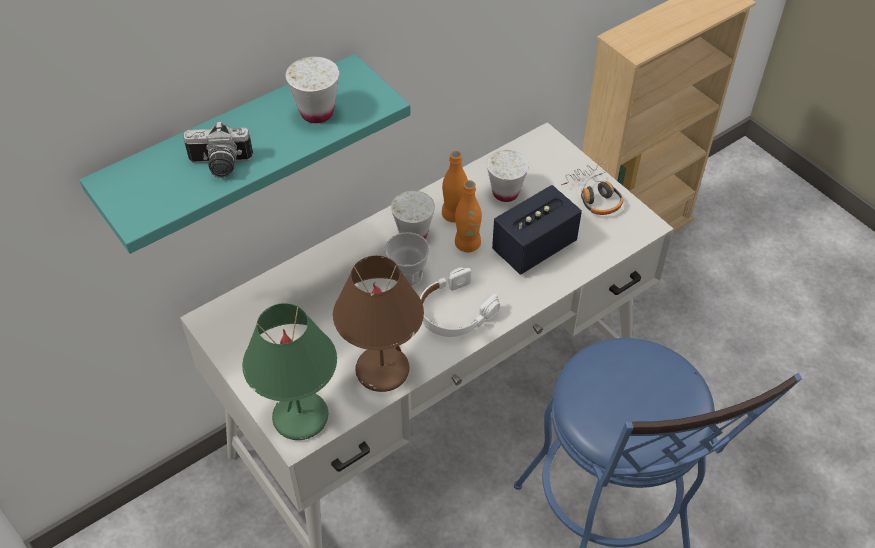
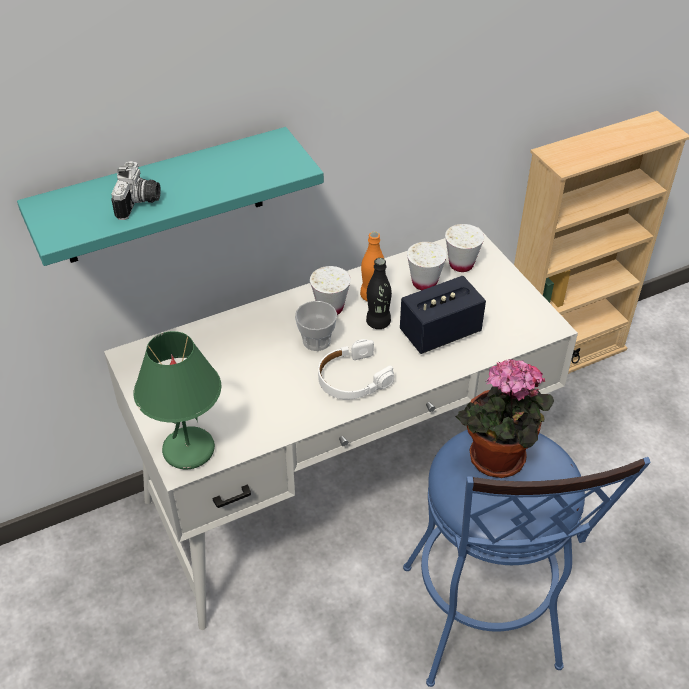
camera: 10 degrees right, 5 degrees down
camera [184,121,253,178] -> camera turned 90 degrees counterclockwise [111,161,161,220]
white cup [286,57,339,123] -> white cup moved to [445,224,484,272]
brown table lamp [333,255,424,392] -> none
orange bottle [455,180,482,252] -> black bottle [366,258,392,329]
headphones [561,163,623,215] -> none
none -> potted plant [455,359,554,478]

